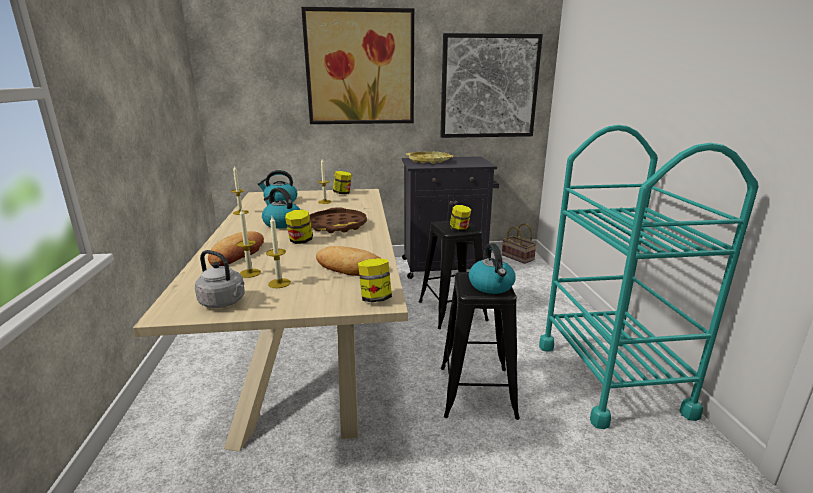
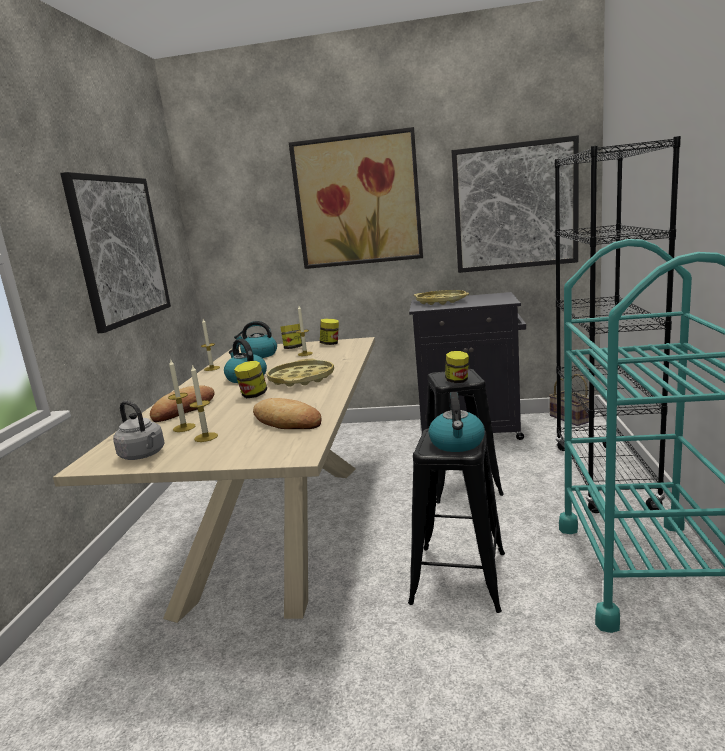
camera: 15 degrees right, 5 degrees down
brown tray [309,207,367,233] -> yellow tray [267,359,334,386]
jar [358,258,392,302] -> jar moved to [281,324,302,349]
none -> picture [60,172,171,333]
none -> black bookcase [555,136,681,513]

